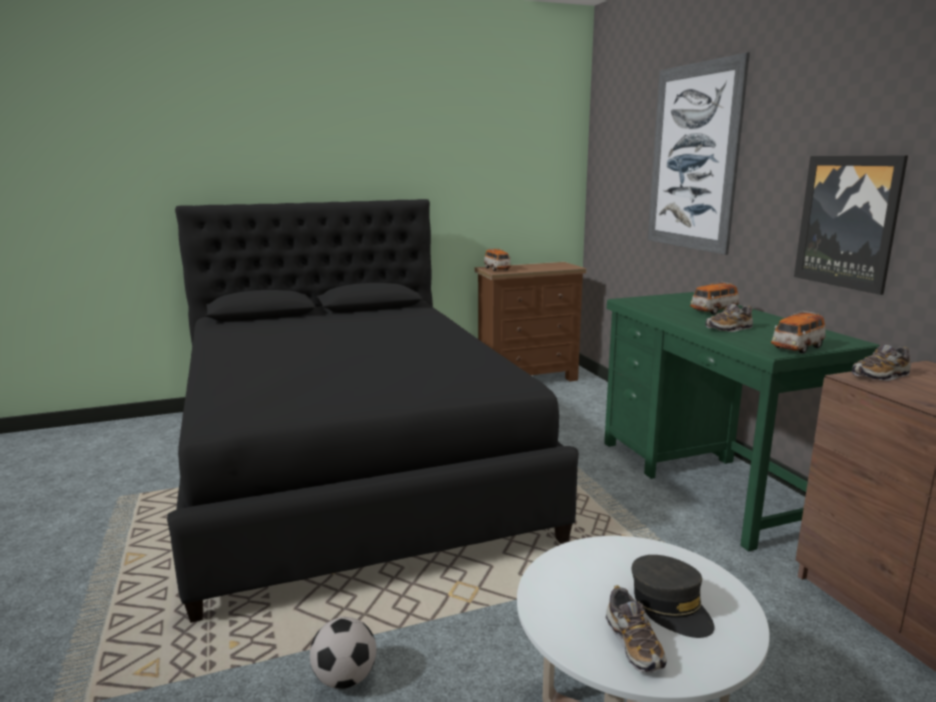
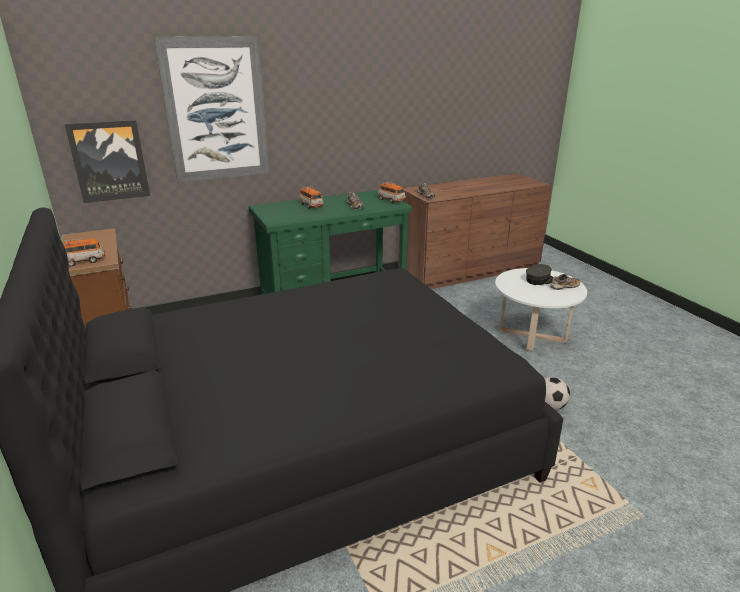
camera: 95 degrees left, 10 degrees up
picture [794,155,908,295] -> picture moved to [65,120,150,203]

